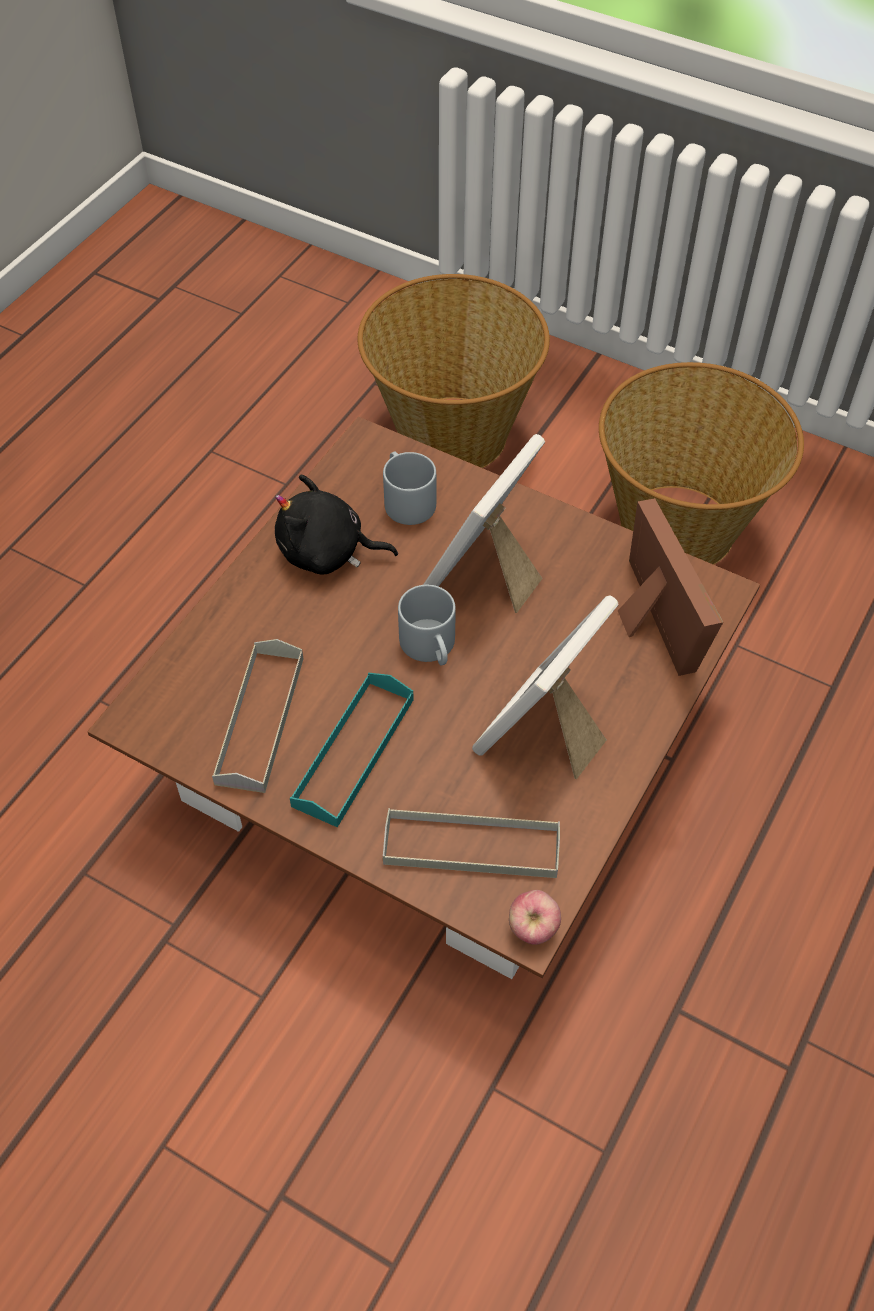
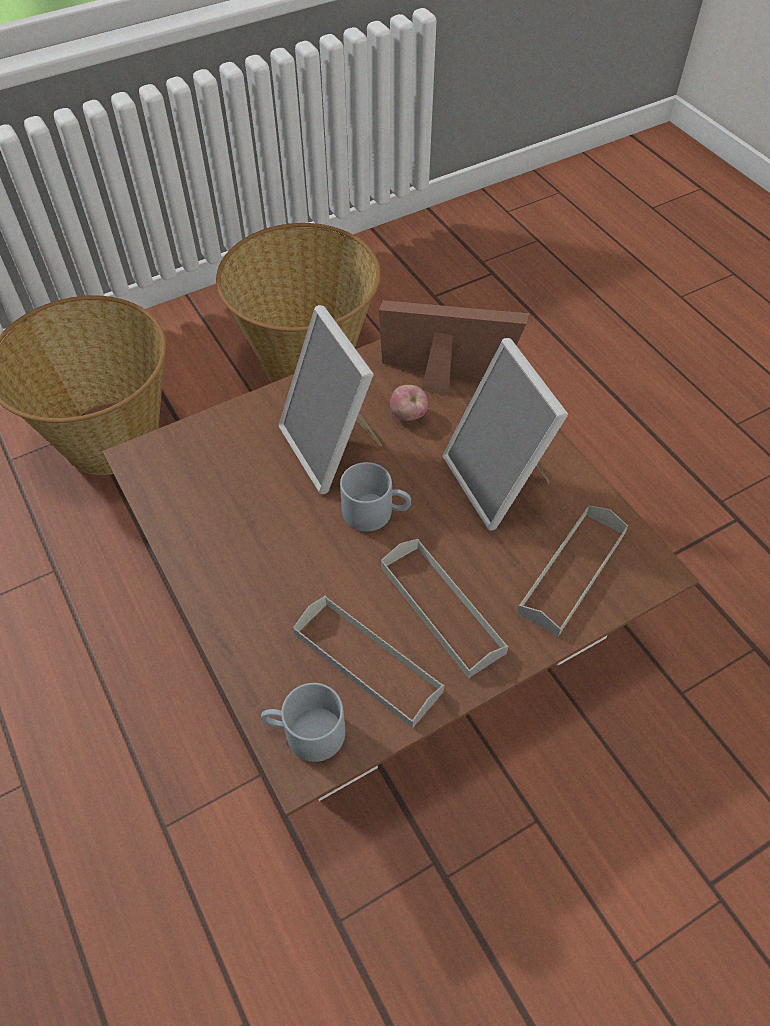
camera: 60 degrees left, 0 degrees up
black plush toy [275,475,398,574] -> none
turquoise tray [290,673,414,828] -> grey tray [381,539,509,678]
grey mug [383,452,436,525] -> grey mug moved to [261,683,345,762]
apple [509,890,561,945] -> apple moved to [390,385,428,421]

